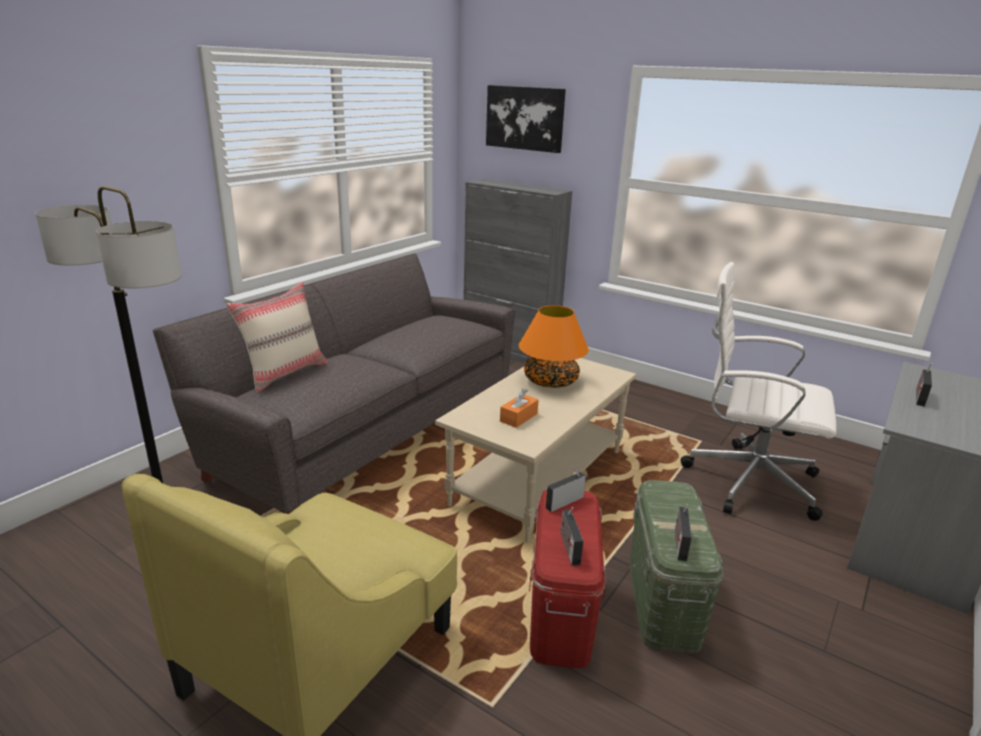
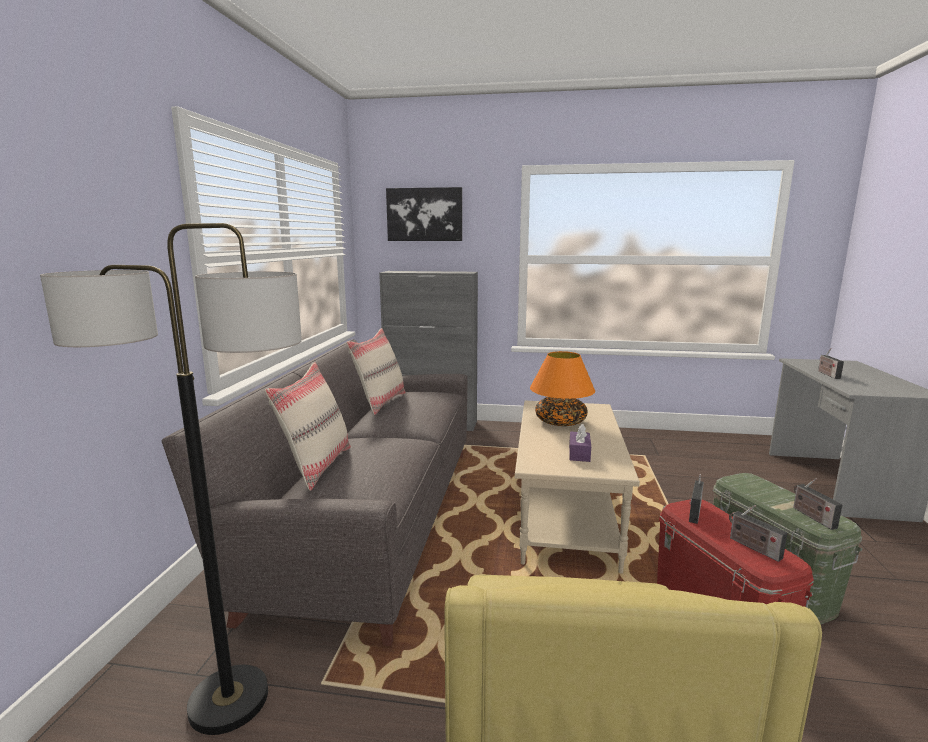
camera: 25 degrees left, 10 degrees down
orange tissue box [500,389,539,428] -> purple tissue box [569,424,591,462]
white office chair [681,262,836,521] -> none
none -> beige pillow [346,328,406,415]

